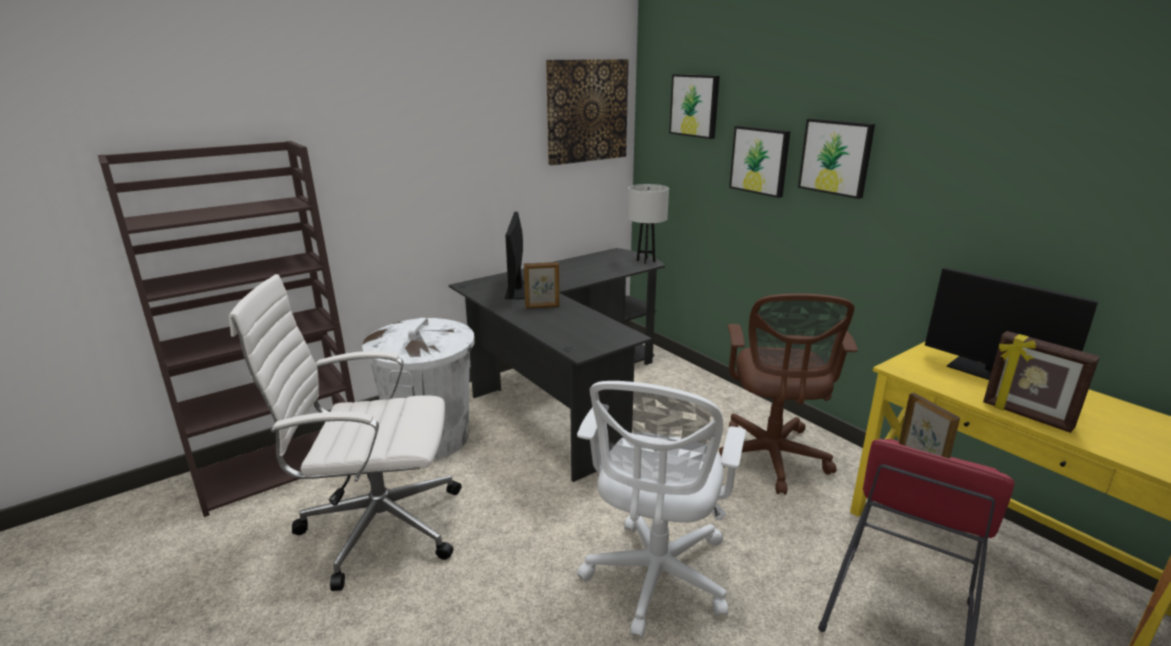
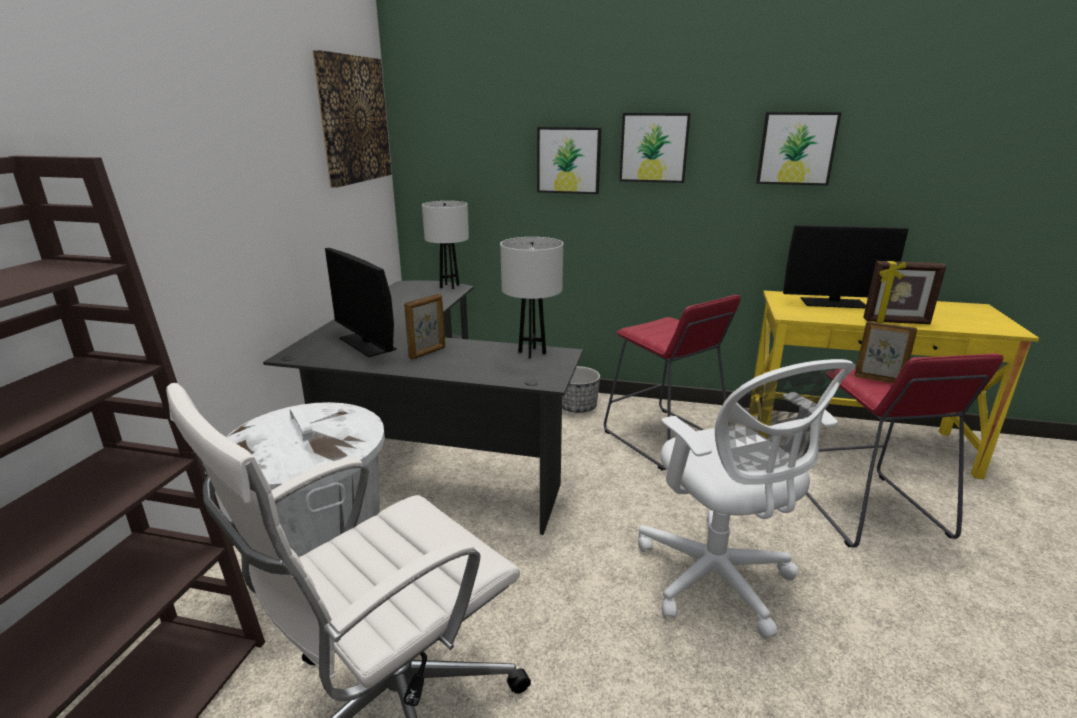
camera: 40 degrees left, 0 degrees up
picture [669,74,720,139] -> picture moved to [756,112,842,186]
brown office chair [719,293,858,495] -> red stool [604,295,741,470]
none -> white table lamp [500,237,563,359]
none -> planter [562,366,600,413]

